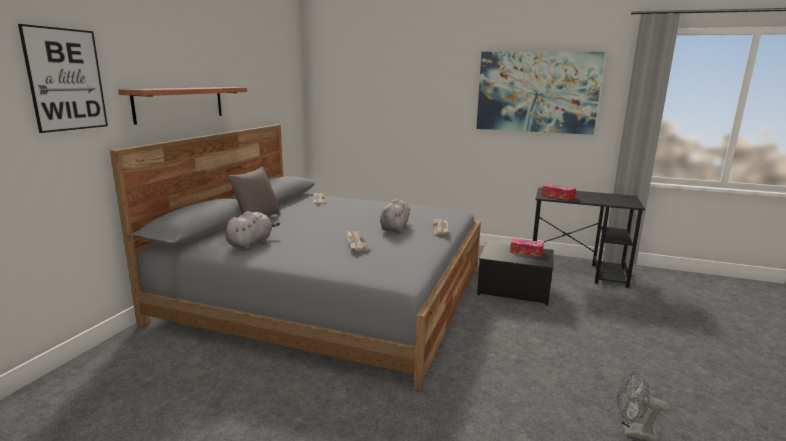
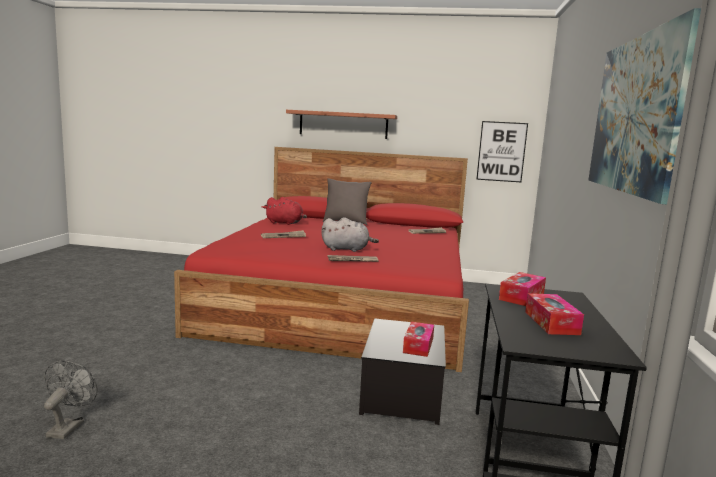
camera: 80 degrees right, 5 degrees down
picture [18,24,108,133] -> picture moved to [476,121,528,182]
grey bed [110,125,481,390] -> red bed [174,147,469,372]
grey plush toy [225,211,280,249] -> red plush toy [264,197,307,225]
none -> tissue box [525,293,584,335]

